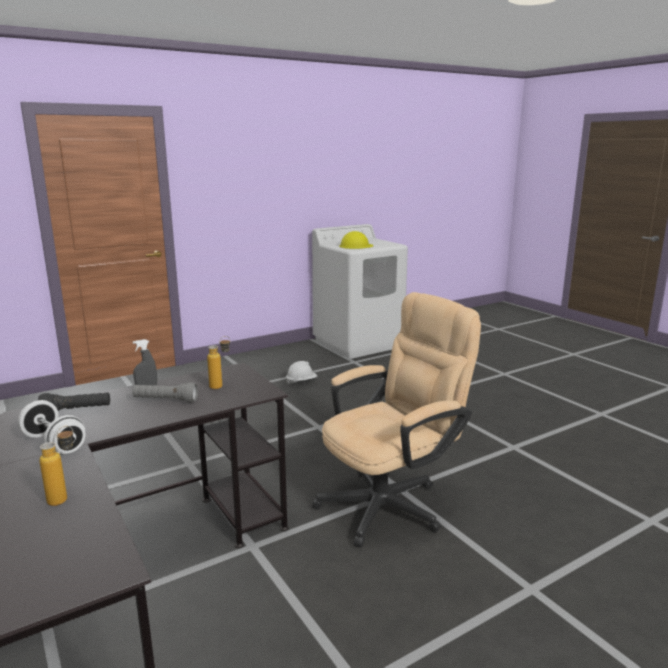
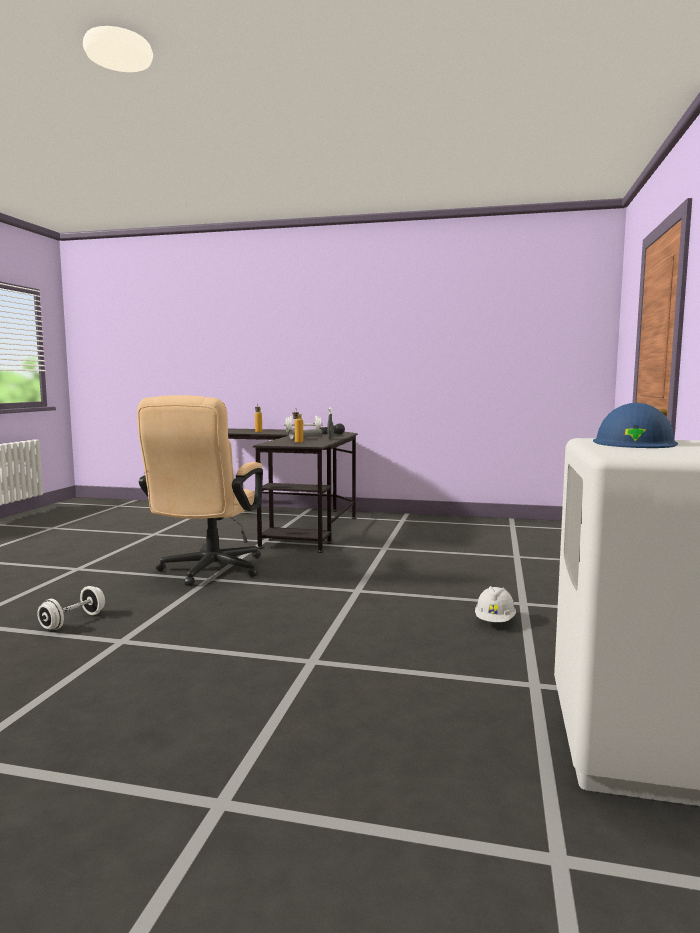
camera: 135 degrees right, 10 degrees down
yellow hard hat [339,231,373,249] -> blue hard hat [593,403,678,448]
none -> white dumbbell [37,586,105,630]

